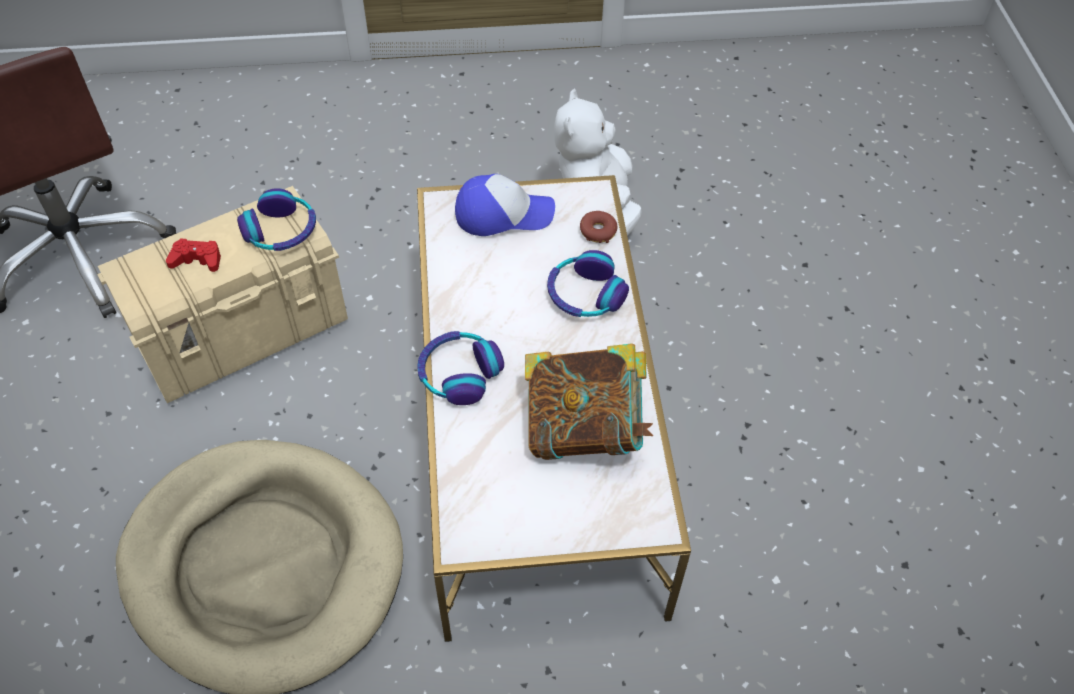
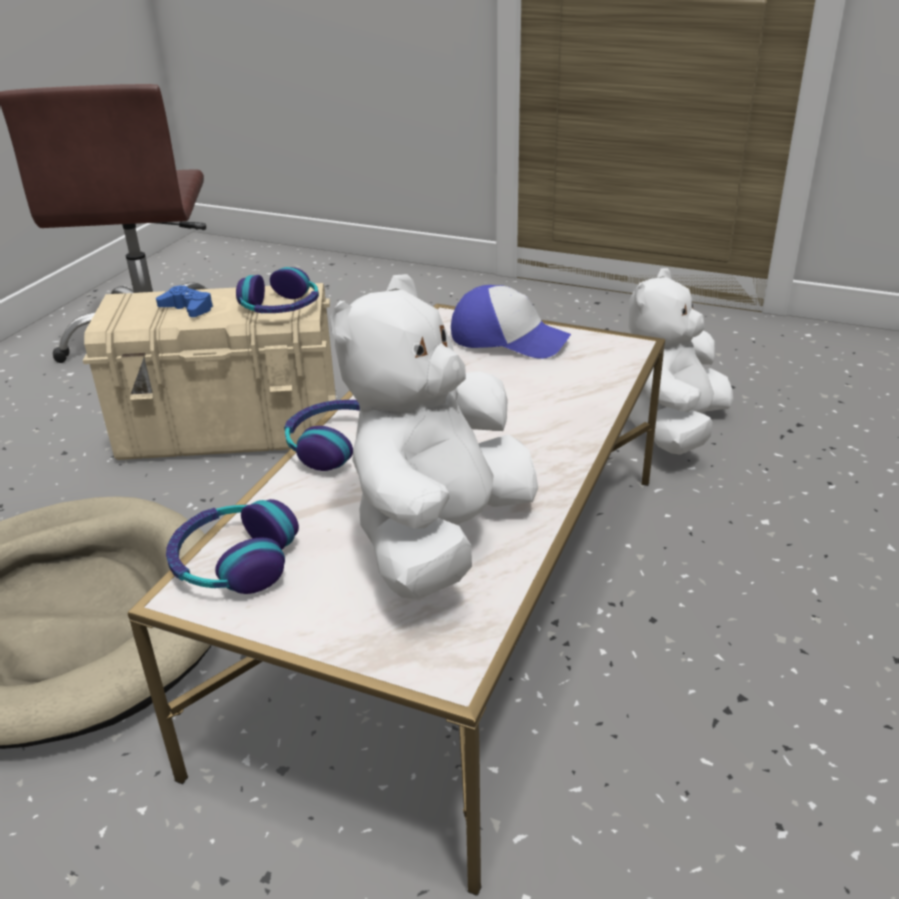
camera: 30 degrees right, 20 degrees down
red game controller [166,238,221,272] -> blue game controller [156,285,213,317]
book [525,343,653,460] -> white plush toy [330,274,538,599]
headphones [547,250,629,317] -> headphones moved to [166,499,299,594]
donut [580,211,618,243] -> none

